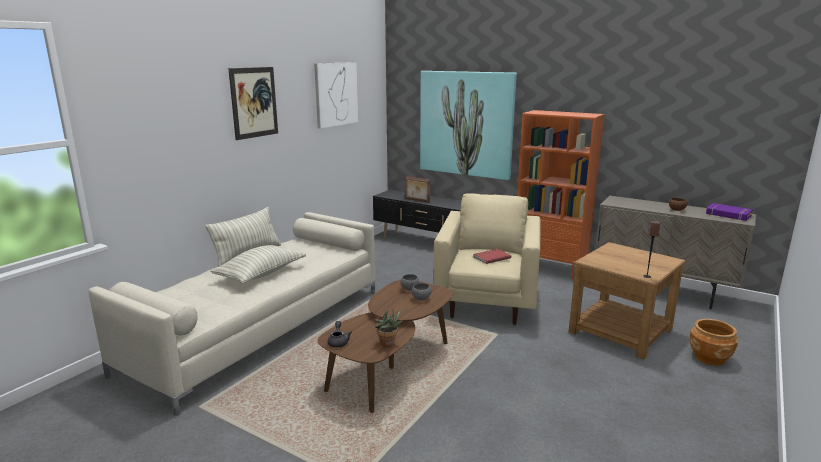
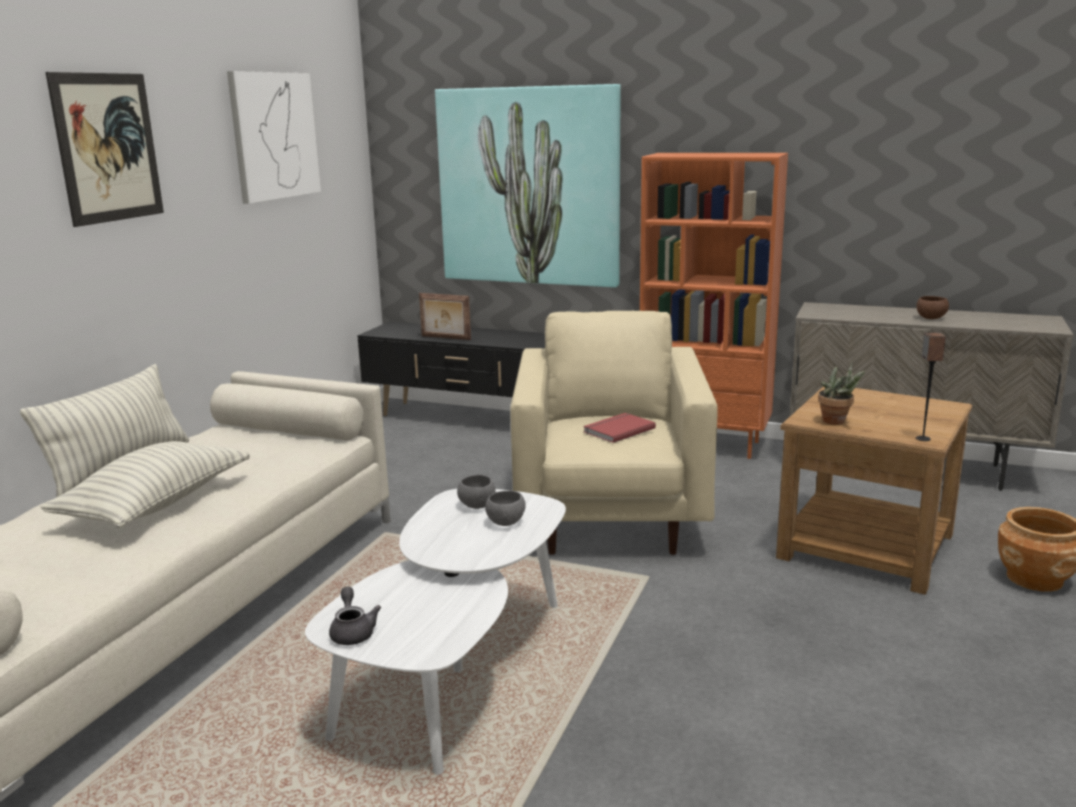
camera: 10 degrees left, 0 degrees up
brown coffee table [317,280,453,413] -> white coffee table [305,489,566,775]
potted plant [375,309,402,347] -> potted plant moved to [818,362,866,425]
purple book [706,203,753,221] -> none

